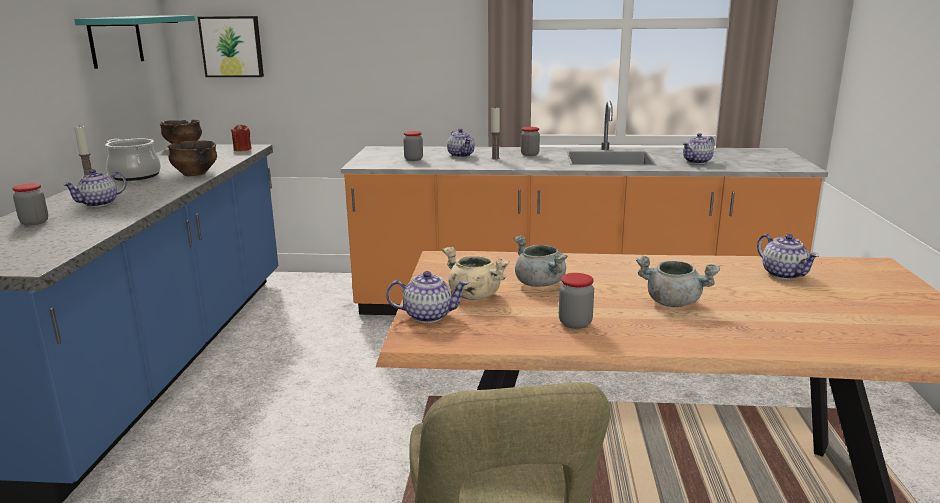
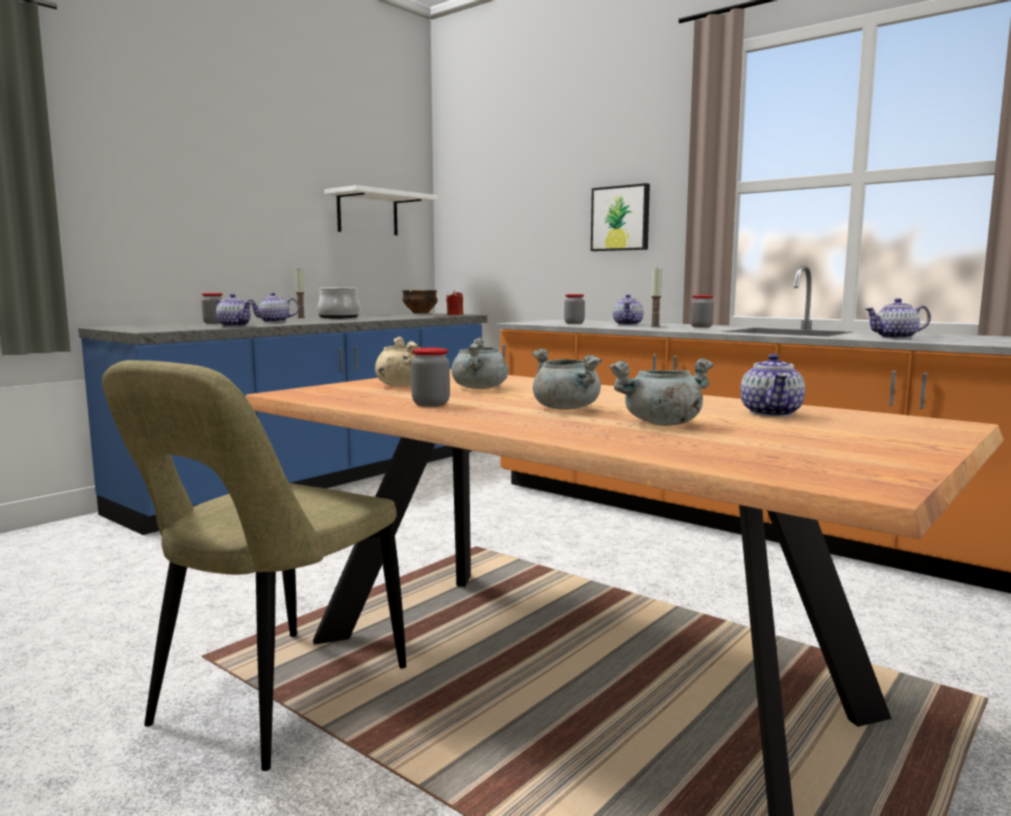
camera: 35 degrees right, 10 degrees down
turquoise shelf [74,15,195,69] -> white shelf [324,185,438,235]
bowl [168,140,217,176] -> none
picture [198,16,264,77] -> picture moved to [591,183,650,251]
teapot [386,271,469,323] -> teapot moved to [215,294,252,327]
none -> grey cooking pot [609,358,714,426]

